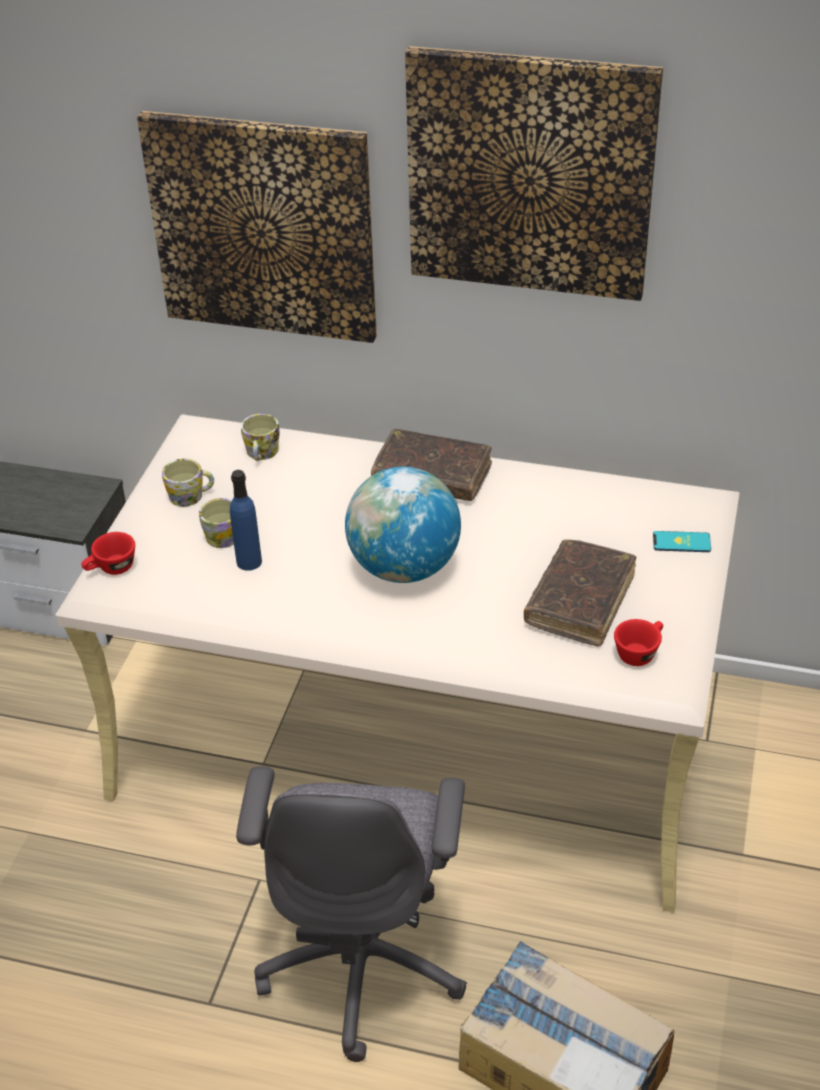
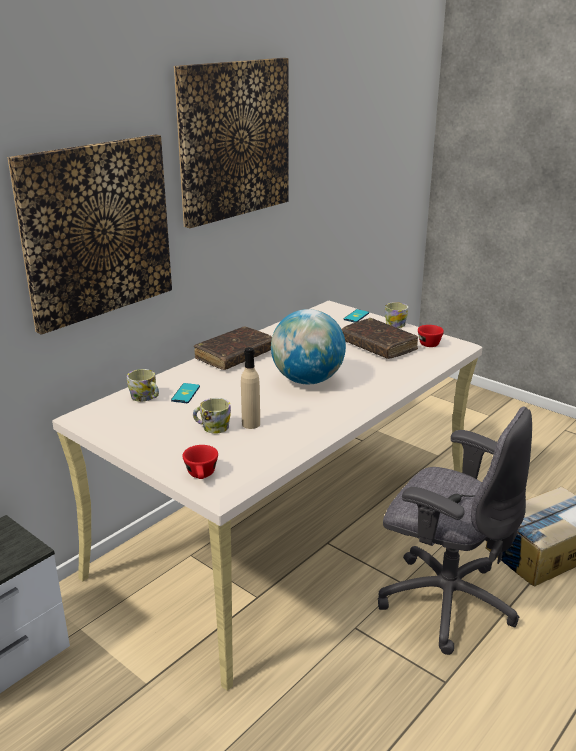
camera: 65 degrees left, 15 degrees down
mug [162,459,214,507] -> mug moved to [385,302,408,328]
blue bottle [230,470,262,571] -> beige bottle [241,347,260,429]
none -> phone [171,383,200,403]

